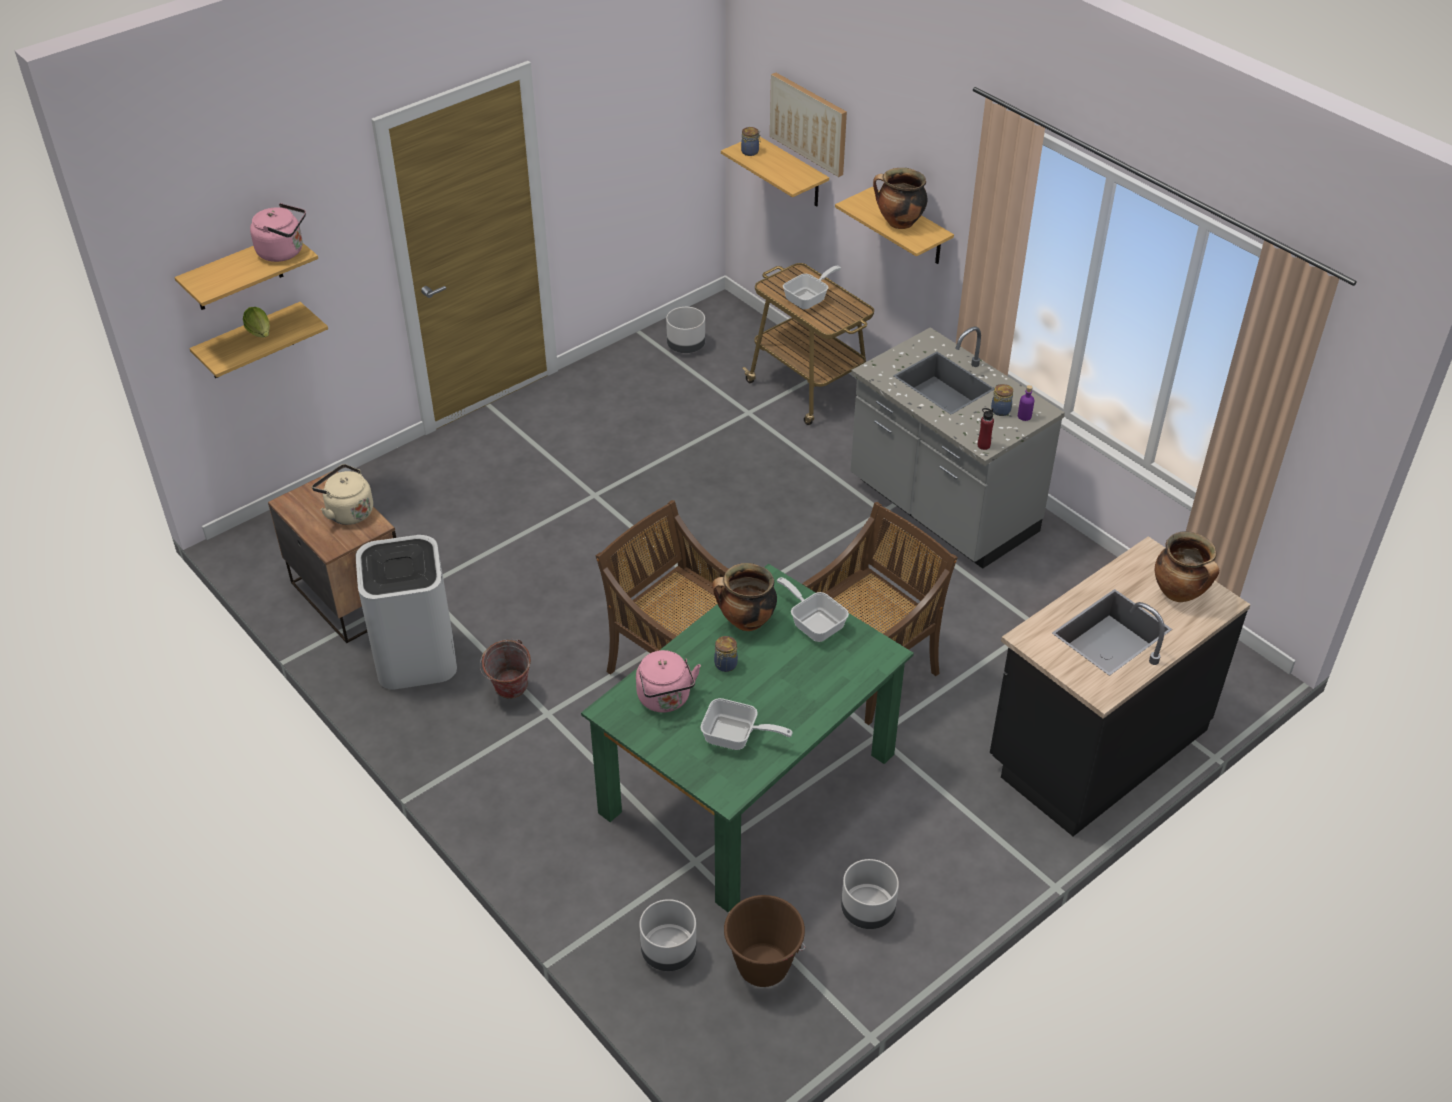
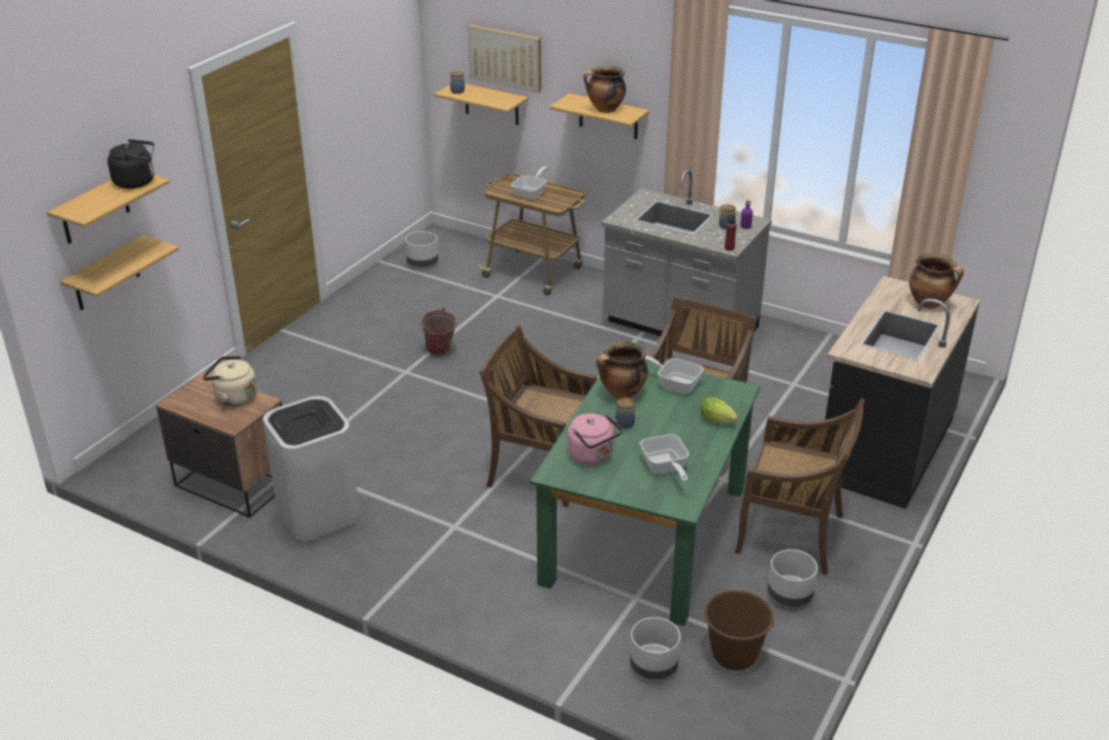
camera: 20 degrees left, 10 degrees down
lettuce [243,307,270,337] -> lettuce moved to [700,397,738,424]
pink kettle [250,203,306,262] -> black kettle [107,139,154,189]
bucket [480,639,531,699] -> bucket moved to [419,308,457,355]
frying pan [700,698,792,750] -> frying pan turned 75 degrees clockwise [640,434,689,482]
none -> brown chair [735,398,865,575]

